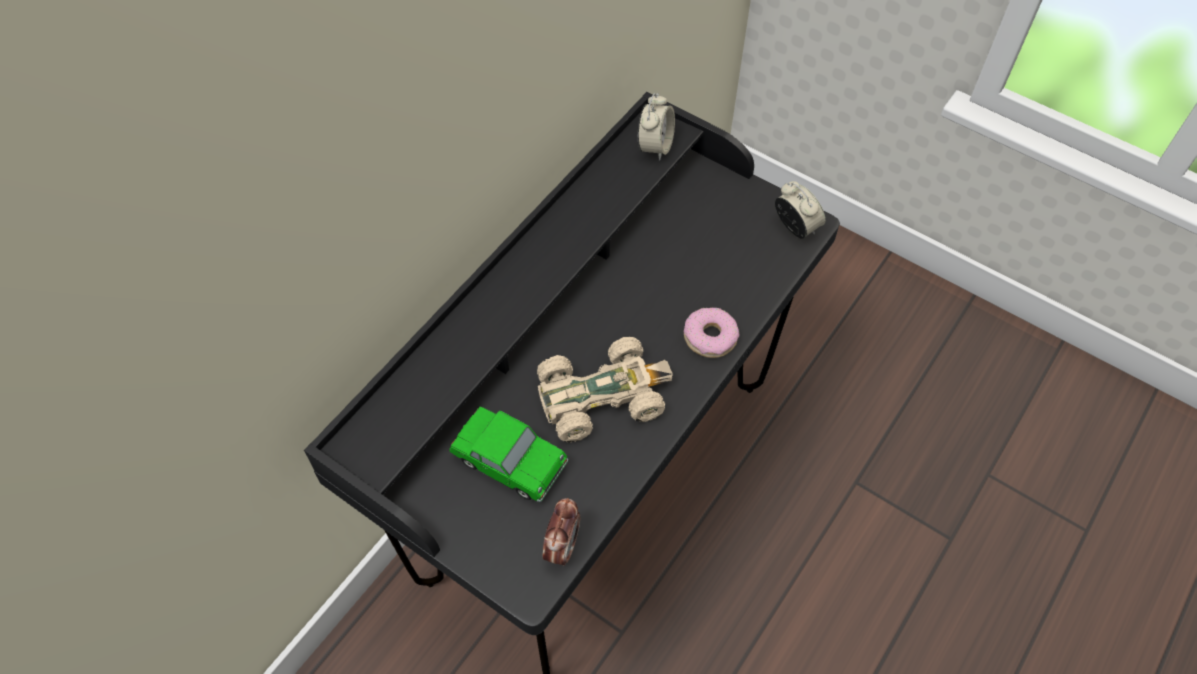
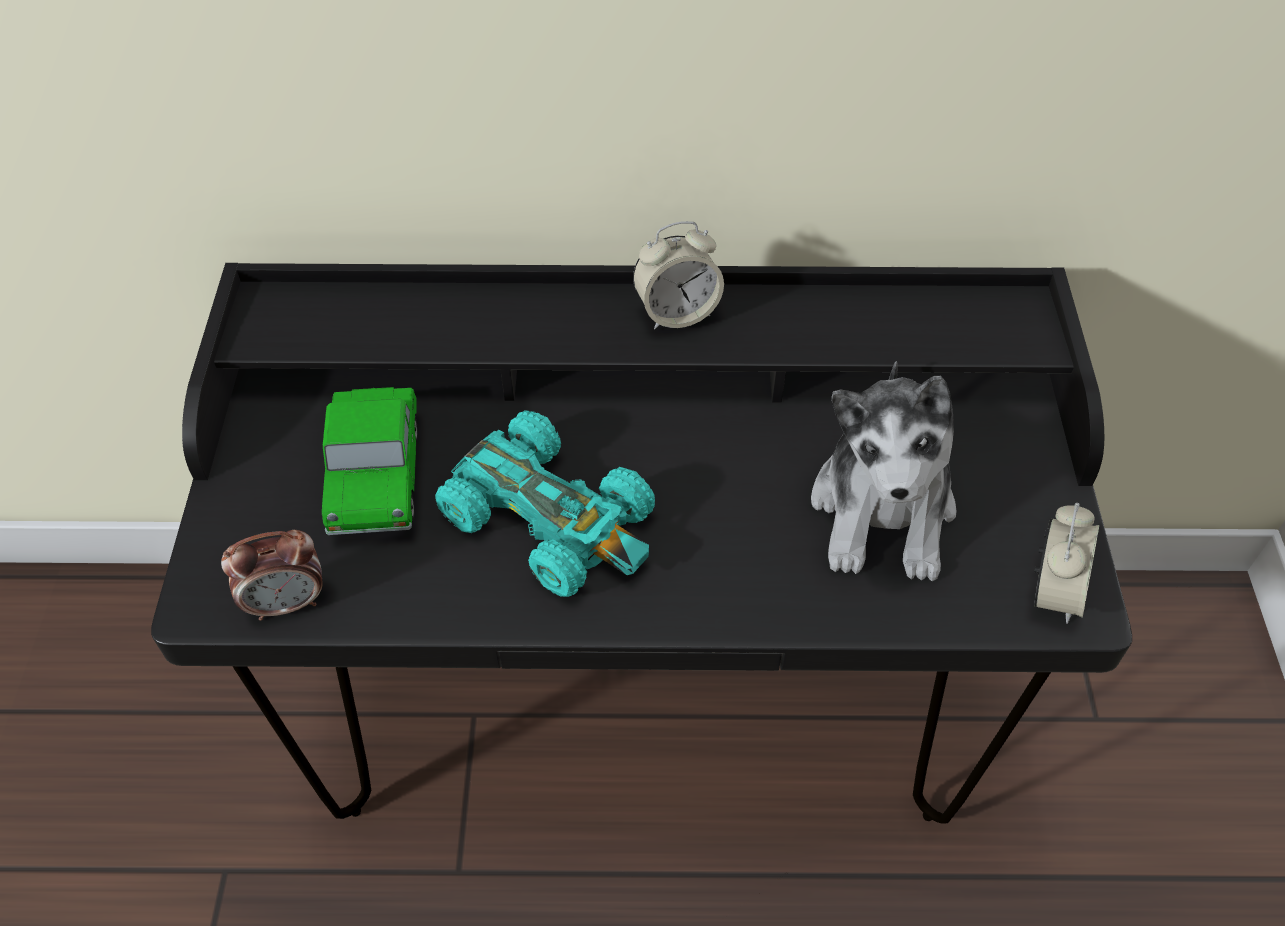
camera: 55 degrees right, 5 degrees down
beige toy car [537,337,673,442] -> turquoise toy car [435,410,655,597]
alarm clock [638,93,675,160] -> alarm clock moved to [633,221,724,329]
donut [684,308,739,358] -> none
none -> plush toy [811,361,957,581]

